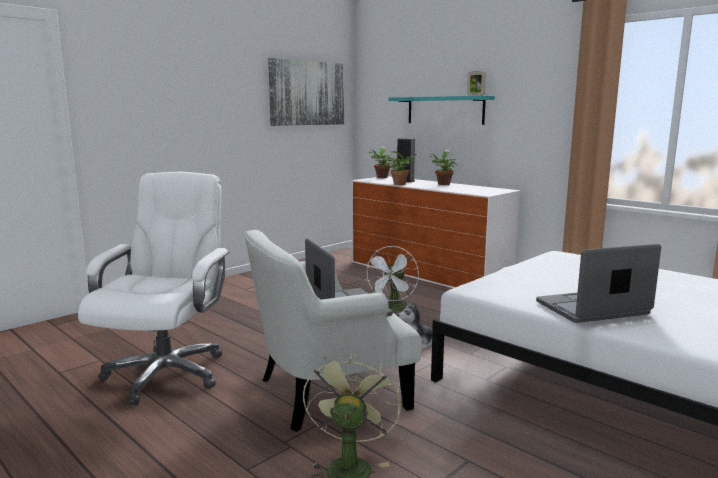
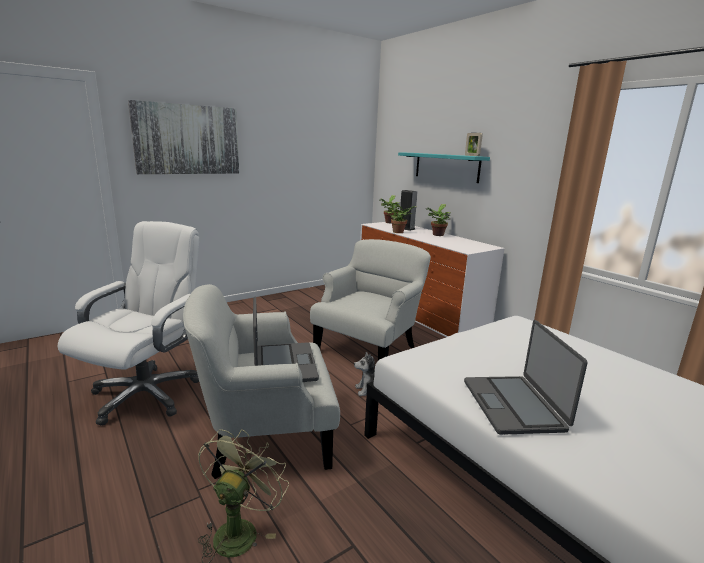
camera: 10 degrees right, 5 degrees up
picture [268,58,344,126] -> picture moved to [128,100,239,174]
white fan [365,246,419,311] -> white armchair [310,239,431,360]
laptop [536,244,661,323] -> laptop turned 90 degrees counterclockwise [464,320,587,435]

